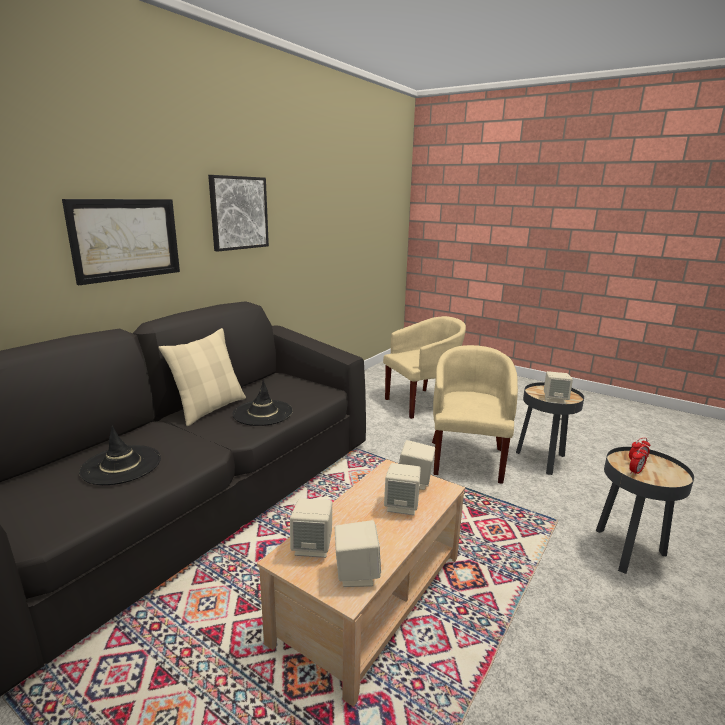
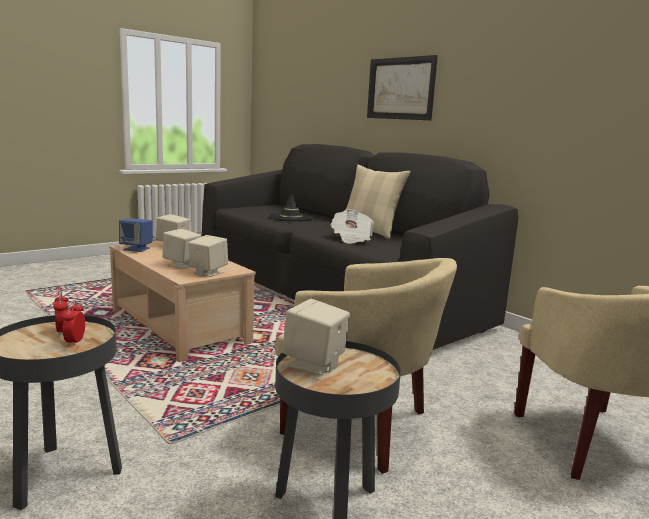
camera: 105 degrees right, 5 degrees down
picture [208,175,269,251] -> none
black hat [232,380,293,426] -> newspaper [330,209,374,244]
beige speaker [335,520,381,587] -> blue speaker [119,218,153,252]

